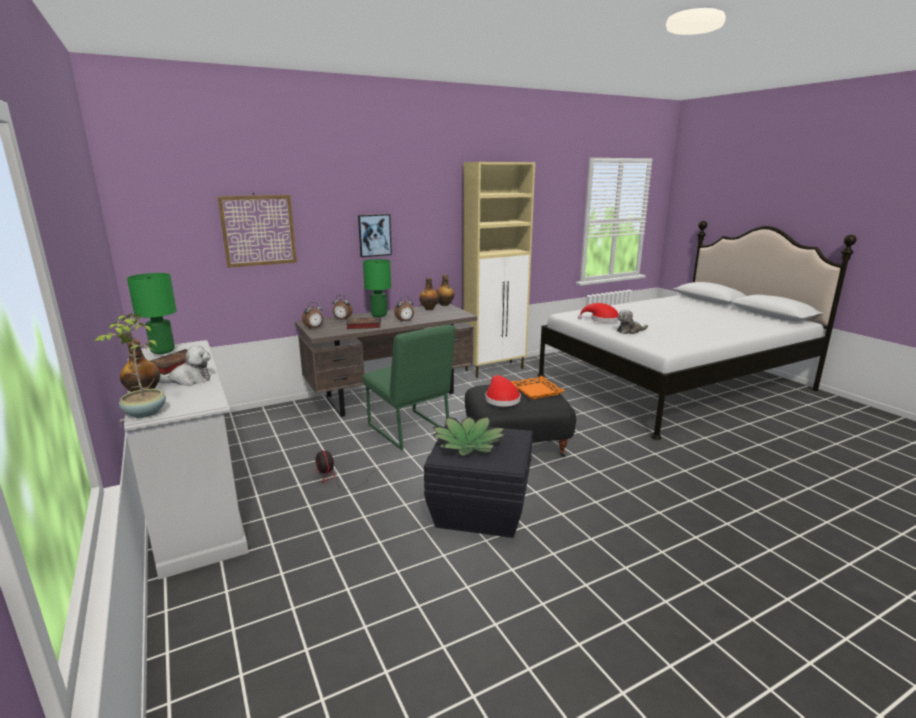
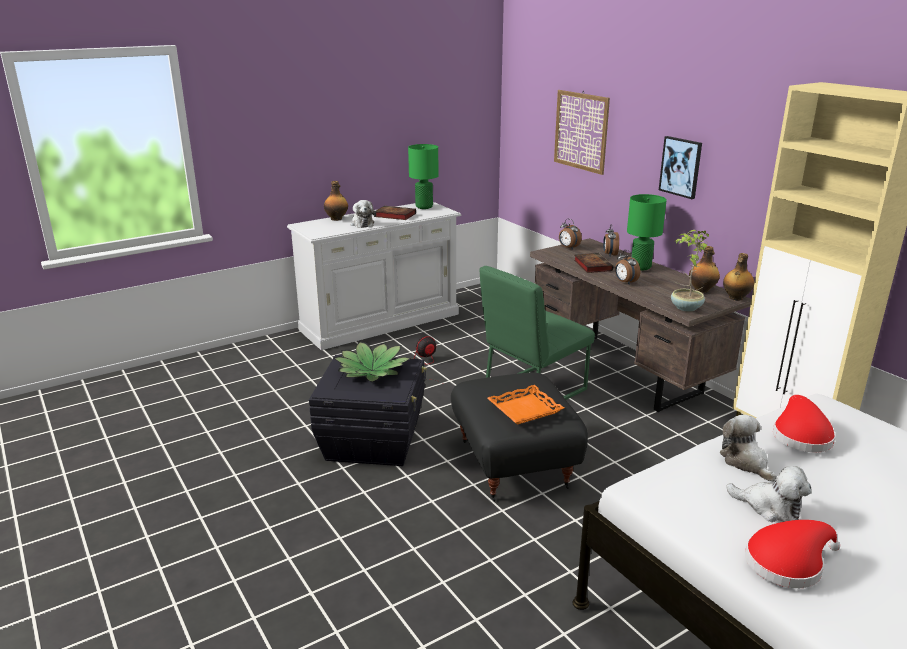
camera: 85 degrees right, 5 degrees up
potted plant [94,313,166,418] -> potted plant moved to [671,230,709,312]
red hat [485,375,521,407] -> red hat moved to [745,520,840,588]
none -> plush toy [726,466,812,522]

